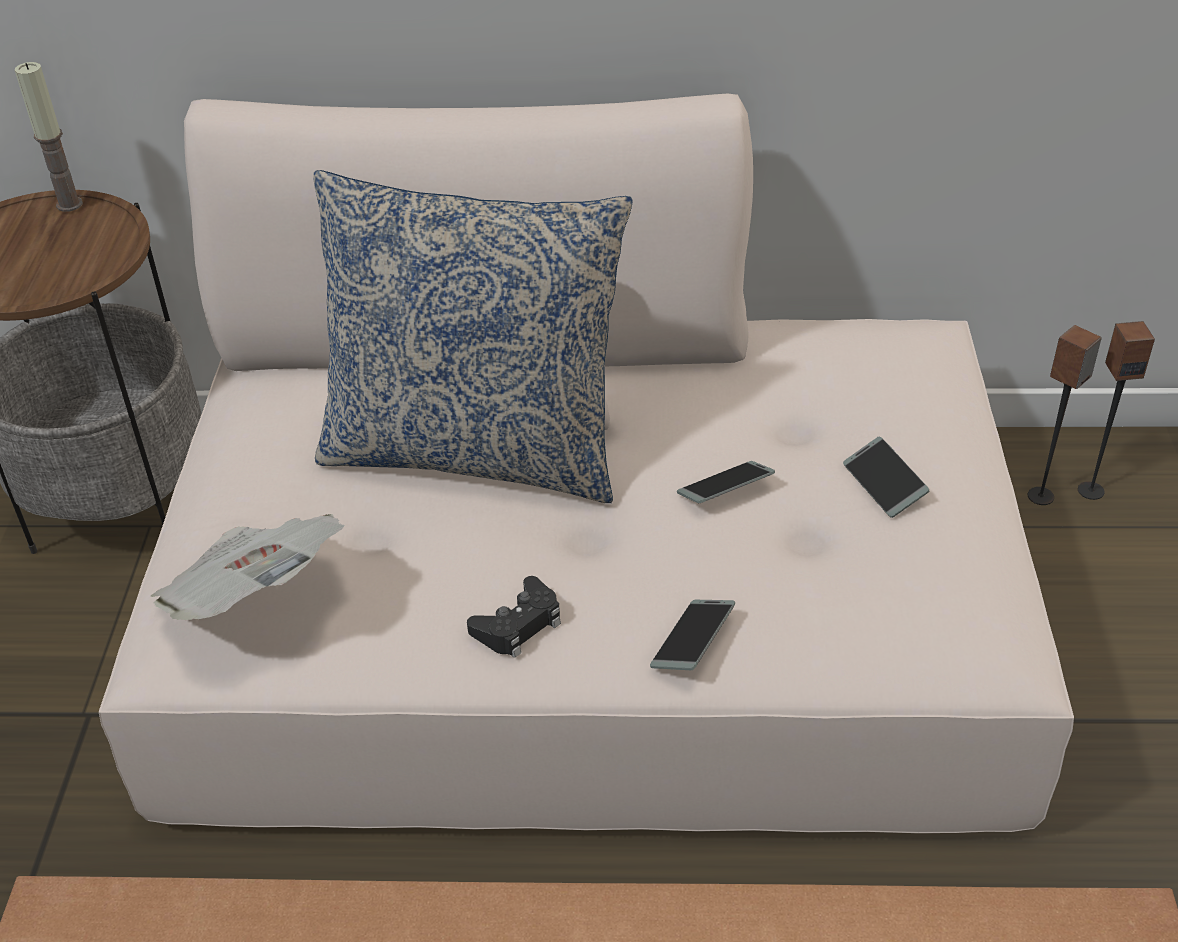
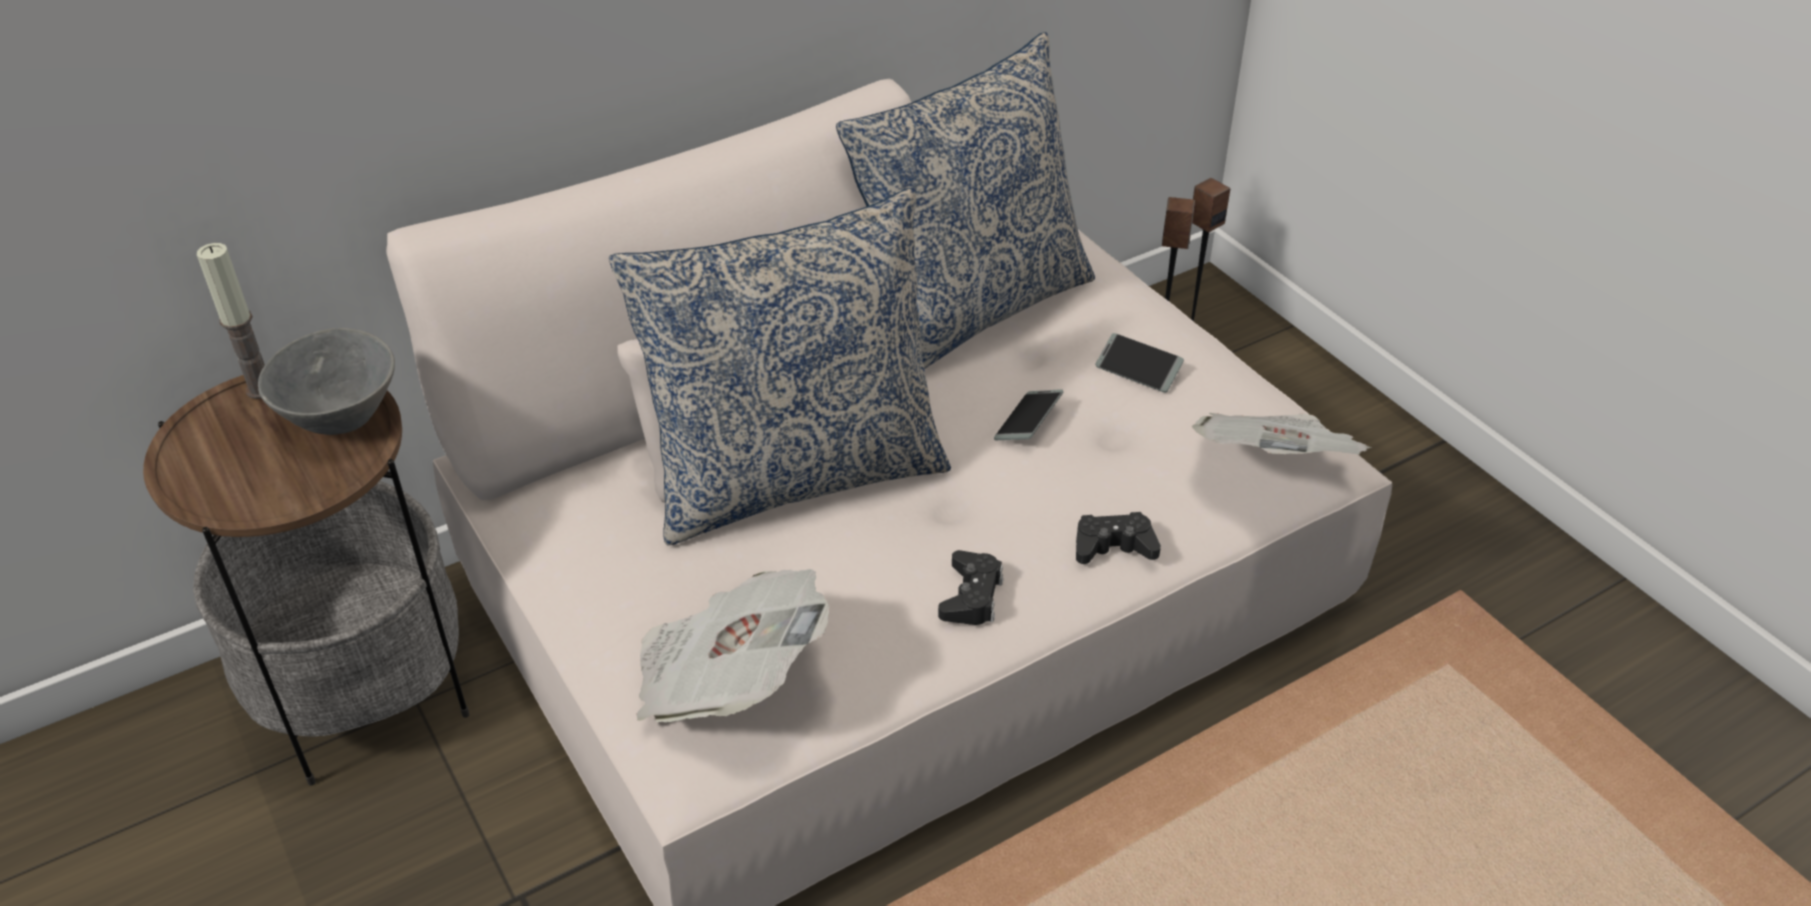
camera: 35 degrees left, 0 degrees up
phone [650,600,735,670] -> black game controller [1076,512,1161,564]
none -> grey bowl [258,328,395,435]
none -> pillow [836,32,1095,369]
none -> newspaper [1191,413,1371,454]

